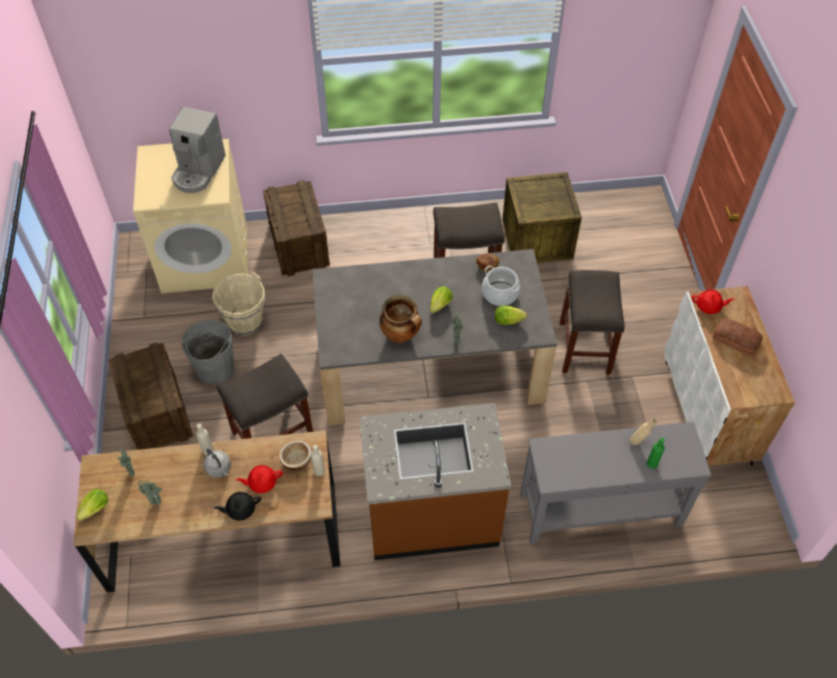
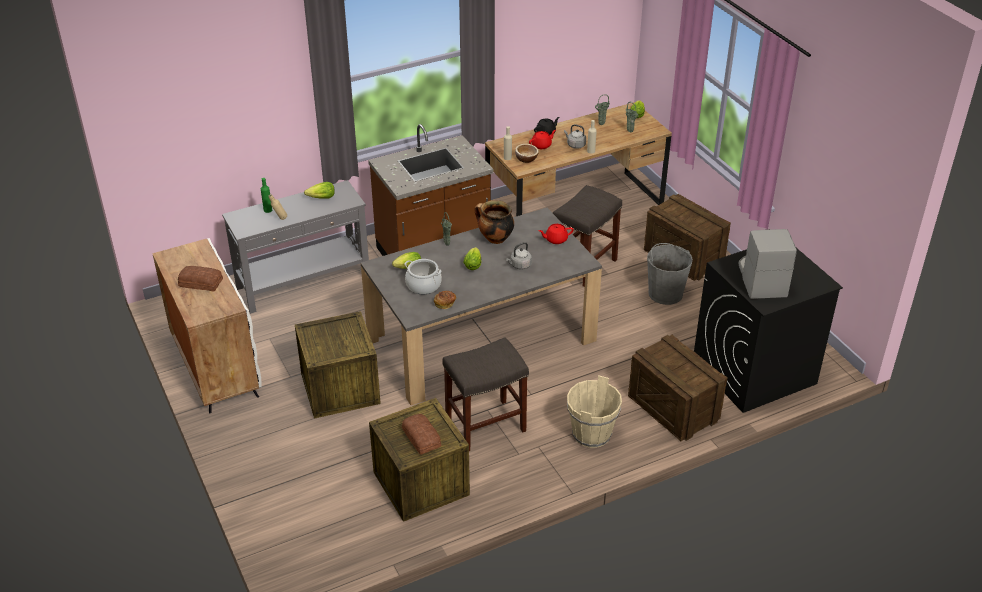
camera: 160 degrees right, 15 degrees down
beige washing machine [133,139,248,293] -> black washing machine [694,248,843,413]
beige bucket [213,272,265,336] -> beige bucket moved to [567,375,622,448]
grey stool [560,270,625,375] -> crate [295,311,381,419]
red teapot [691,289,735,314] -> red teapot moved to [538,224,574,244]
none -> lettuce [304,182,335,199]
none -> bread [402,414,441,455]
none -> grey kettle [506,242,532,270]

